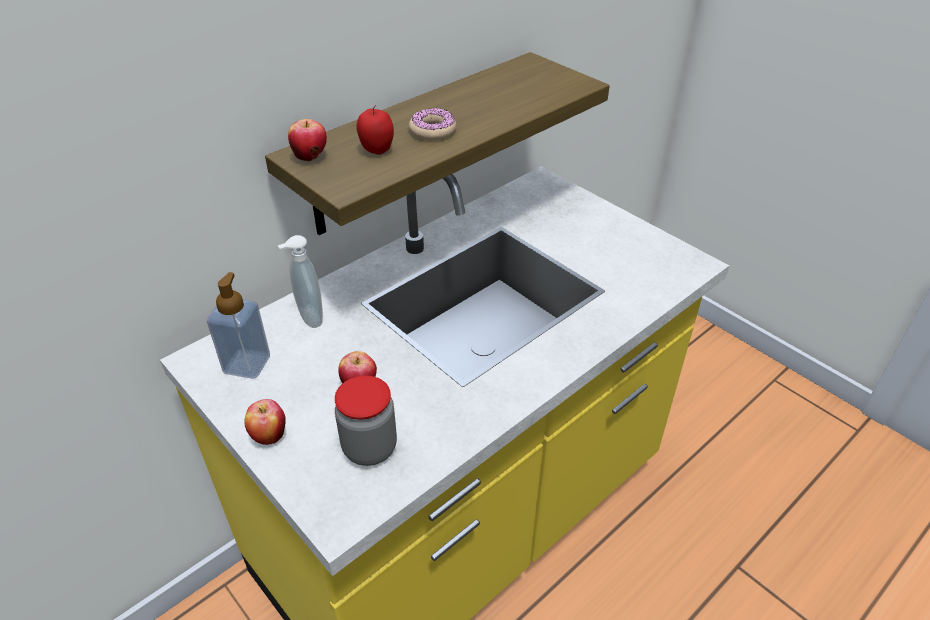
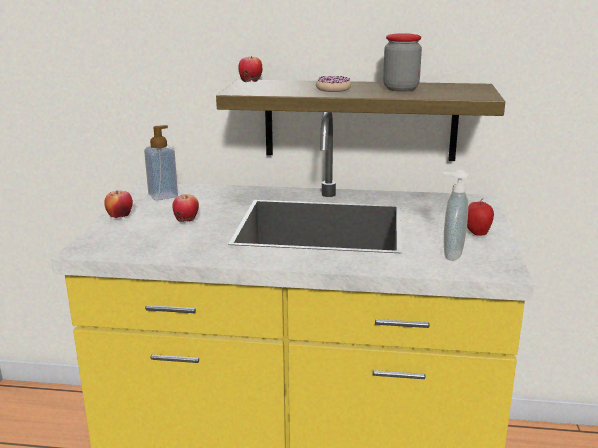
camera: 50 degrees right, 20 degrees down
soap dispenser [278,235,323,328] -> soap dispenser moved to [444,170,469,261]
jar [335,375,397,466] -> jar moved to [383,33,422,92]
apple [356,105,394,155] -> apple moved to [467,199,494,236]

